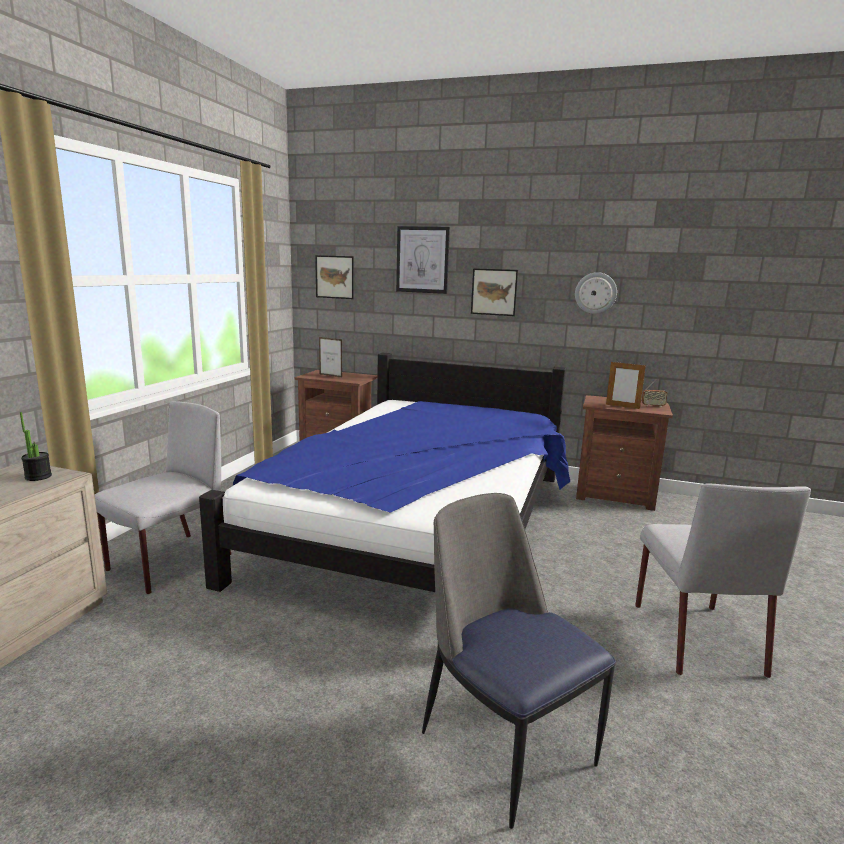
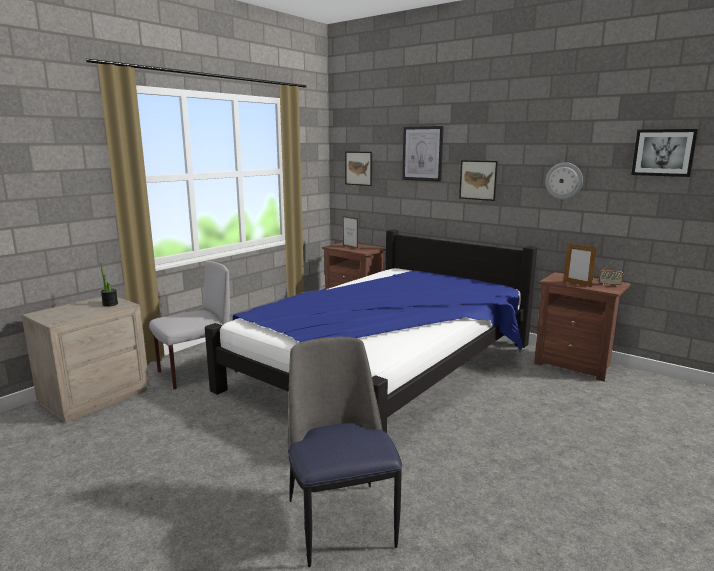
camera: 20 degrees right, 0 degrees up
grey chair [635,483,811,678] -> none
none -> picture [631,129,698,177]

